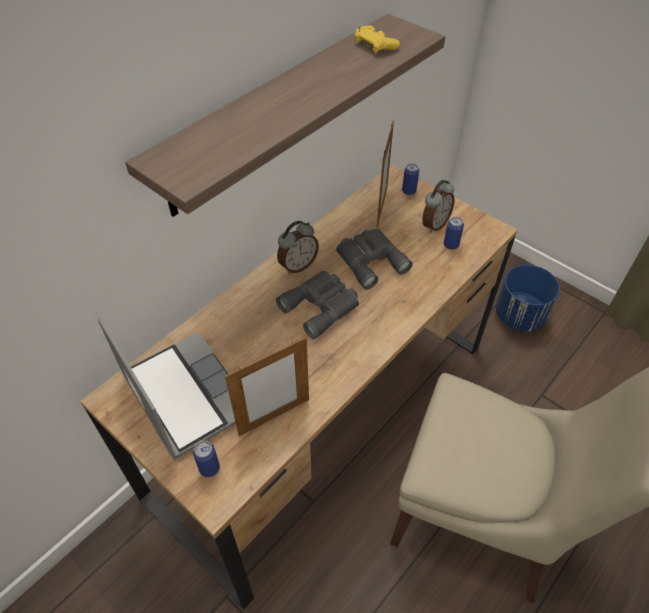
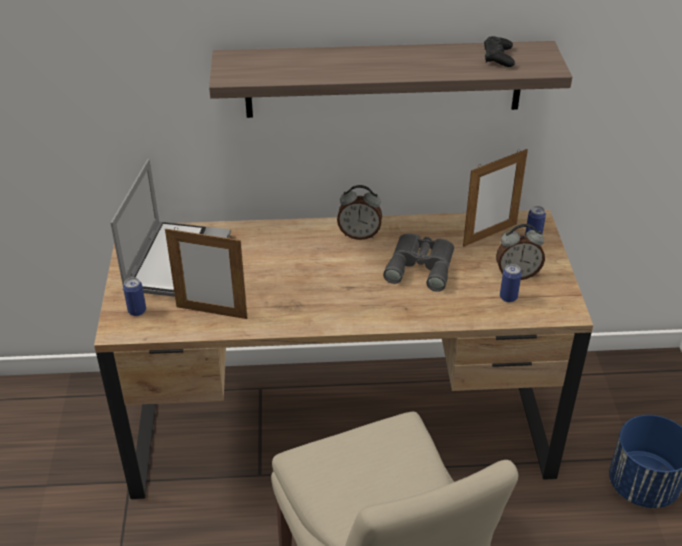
camera: 45 degrees right, 10 degrees down
grey binoculars [276,271,359,339] -> none
yellow game controller [355,26,400,54] -> black game controller [484,36,515,67]

